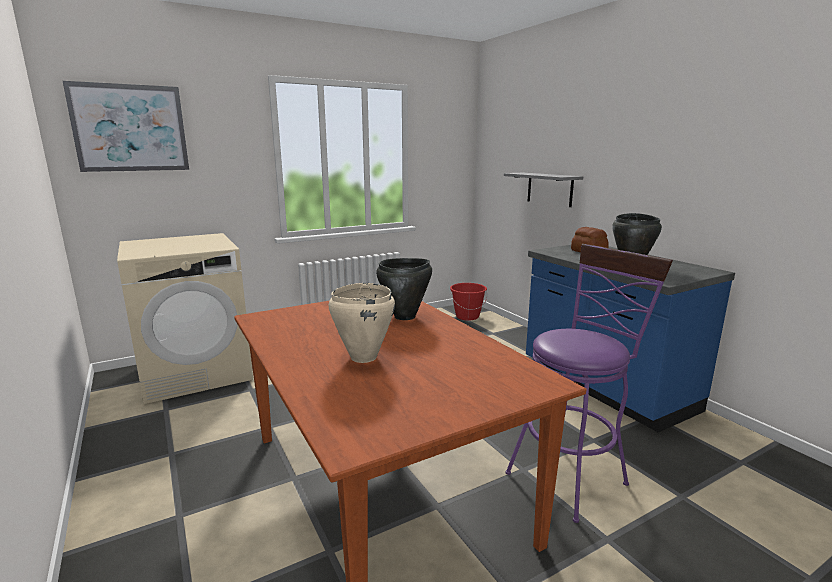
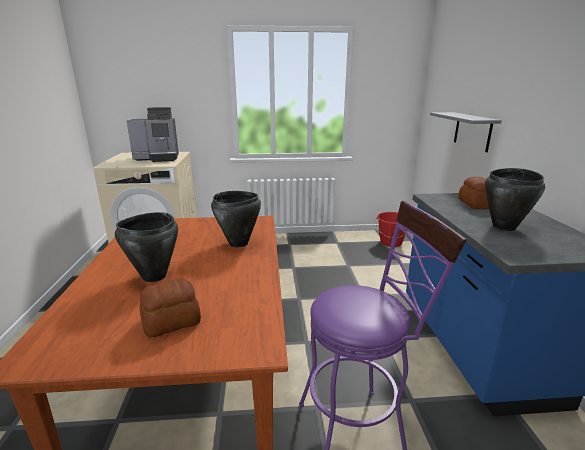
camera: 25 degrees right, 5 degrees up
picture [63,81,189,172] -> none
beige cooking pot [329,283,395,363] -> black cooking pot [115,212,178,282]
none -> coffee machine [127,107,179,162]
none -> bread [140,278,201,337]

